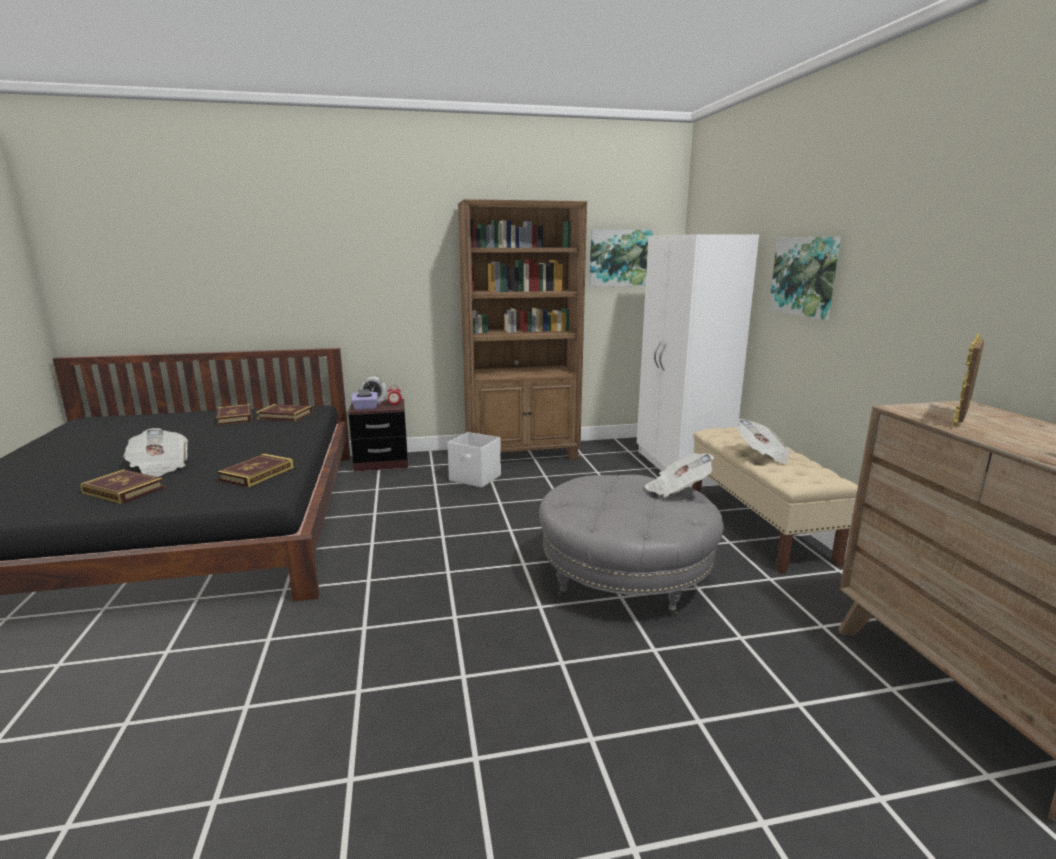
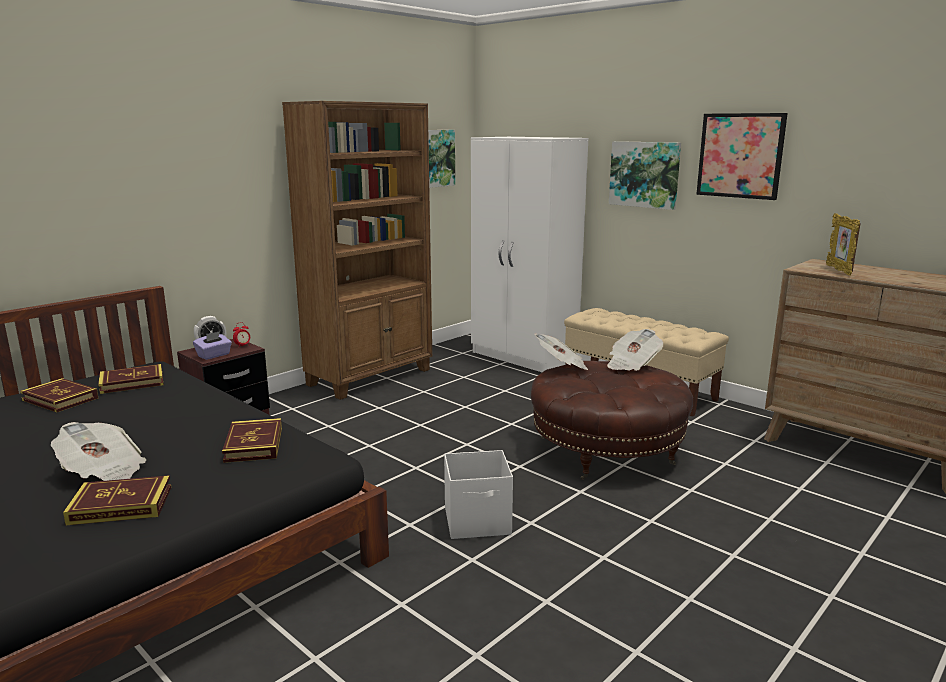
camera: 35 degrees left, 0 degrees up
white storage box [447,432,501,488] -> white storage box moved to [444,450,513,539]
grey ottoman [539,475,724,617] -> brown ottoman [531,361,693,480]
newspaper [737,419,791,464] -> newspaper moved to [535,334,588,370]
none -> picture [696,113,788,200]

